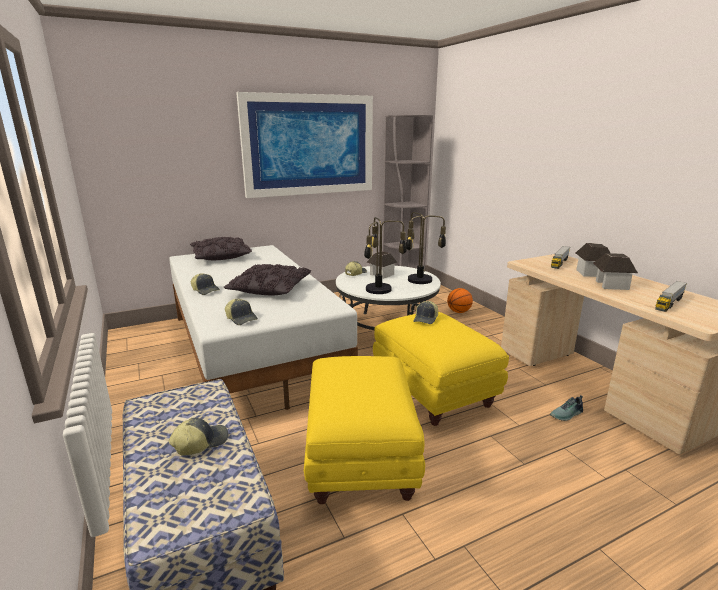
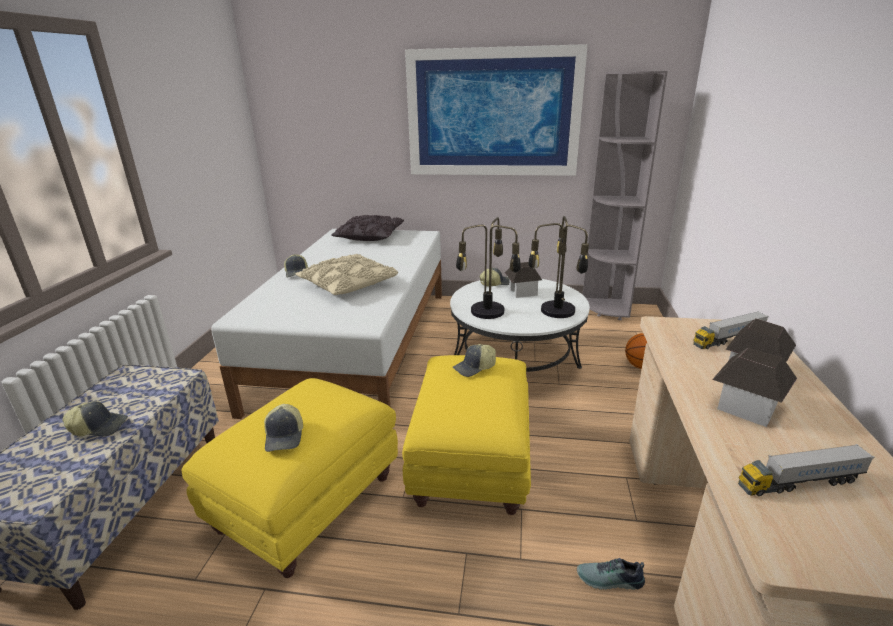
camera: 35 degrees right, 5 degrees up
black pillow [223,264,311,295] -> beige pillow [296,254,398,295]
cap [225,299,258,325] -> cap moved to [264,404,303,452]

